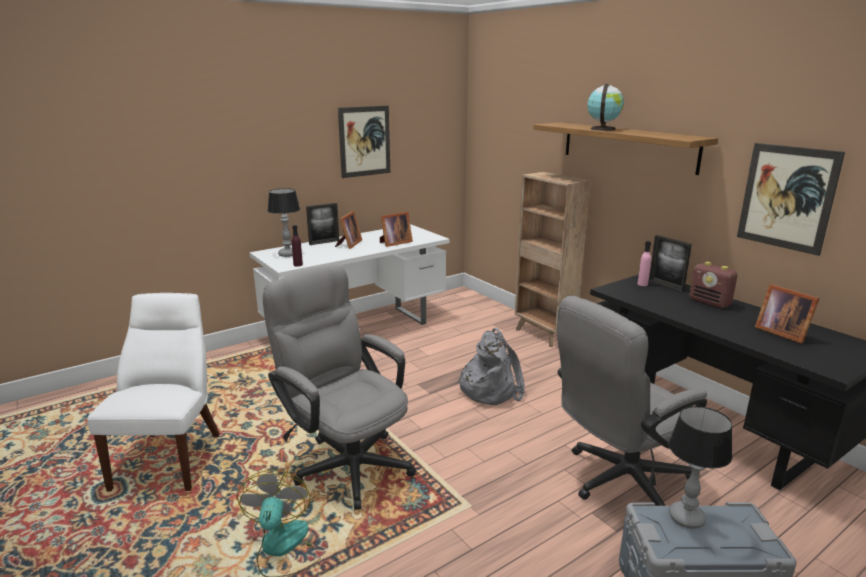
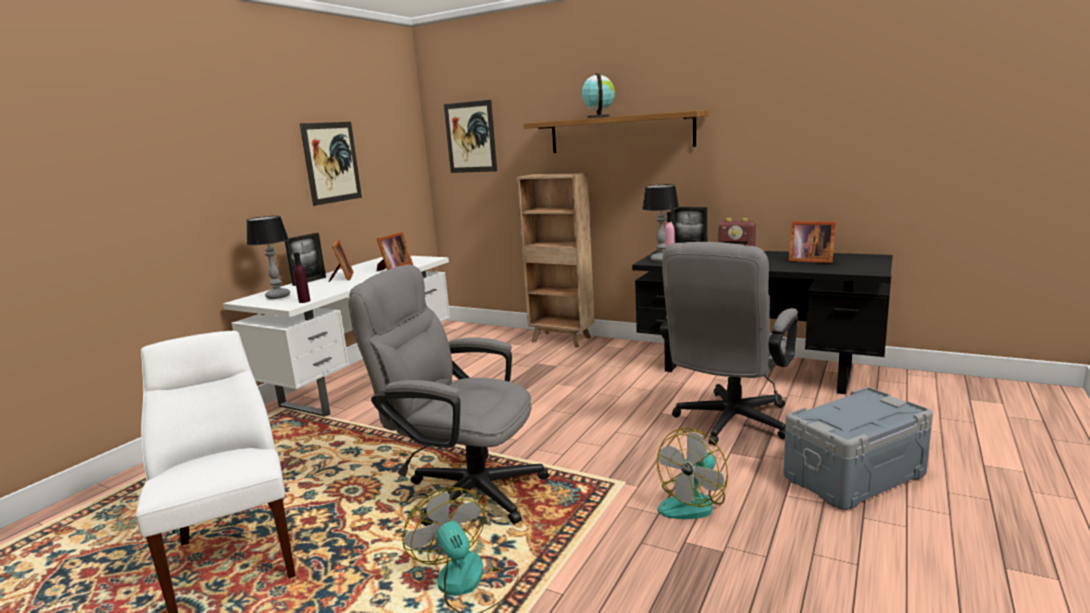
camera: 25 degrees left, 5 degrees down
grey backpack [456,328,525,405] -> none
table lamp [669,406,732,529] -> table lamp moved to [642,184,679,262]
picture [737,143,845,256] -> picture moved to [444,100,497,173]
none -> fan [657,428,728,519]

